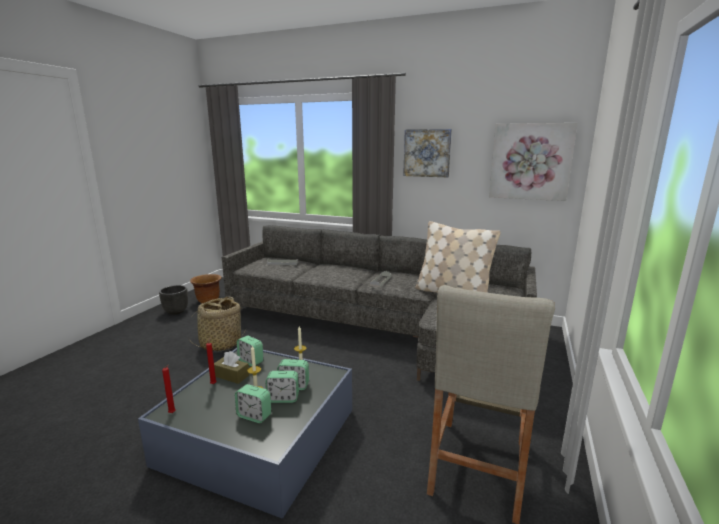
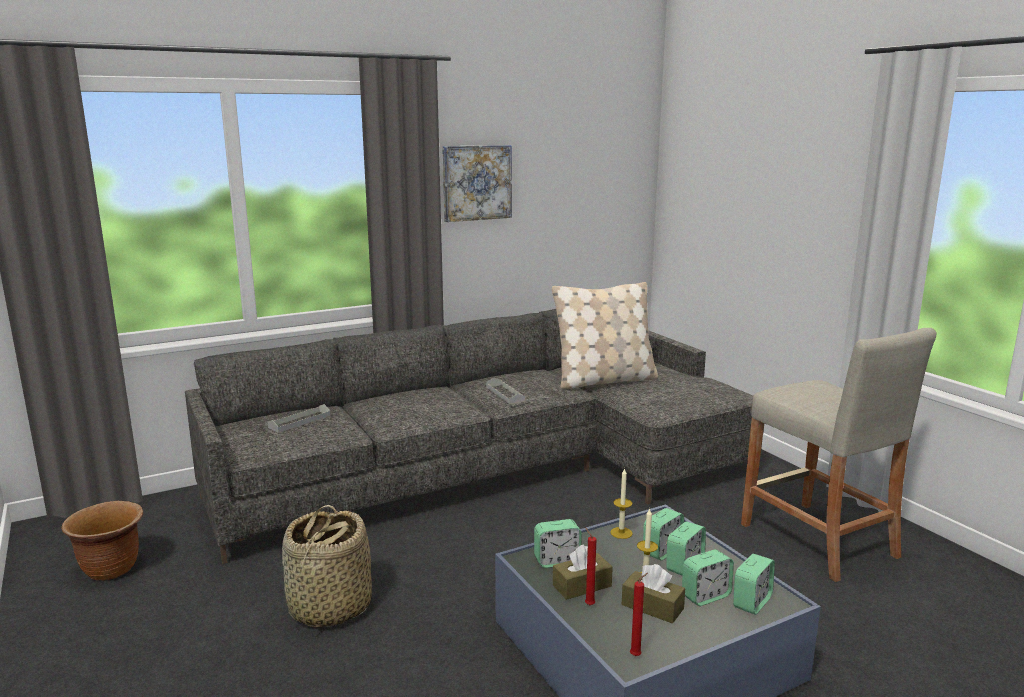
camera: 50 degrees left, 0 degrees up
black planter [159,285,188,315] -> none
picture [489,123,578,201] -> none
none -> brown tissue box [622,564,685,624]
none -> alarm clock [733,554,775,615]

